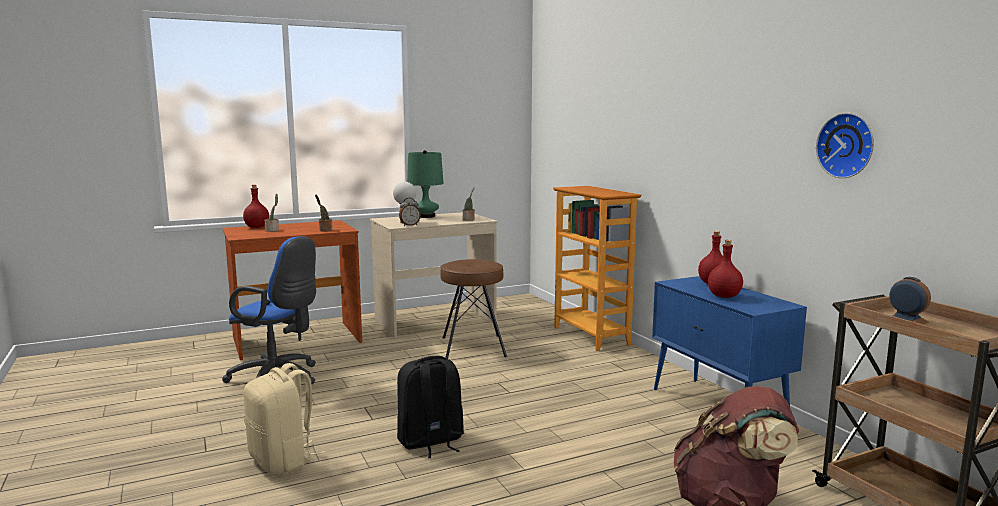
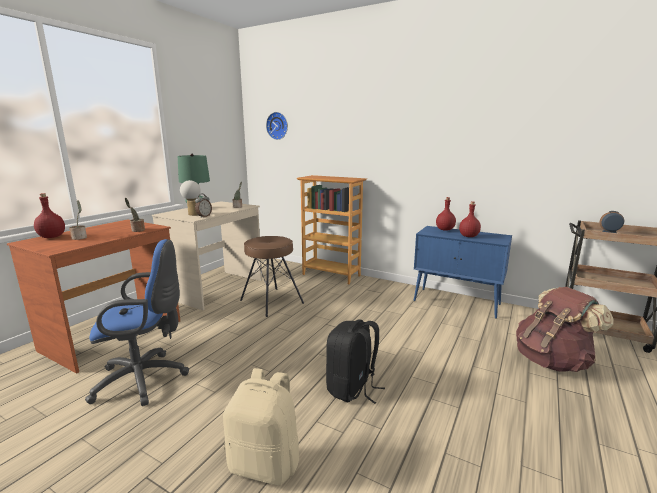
camera: 35 degrees left, 5 degrees up
wall clock [816,113,874,178] -> wall clock moved to [266,112,288,140]

